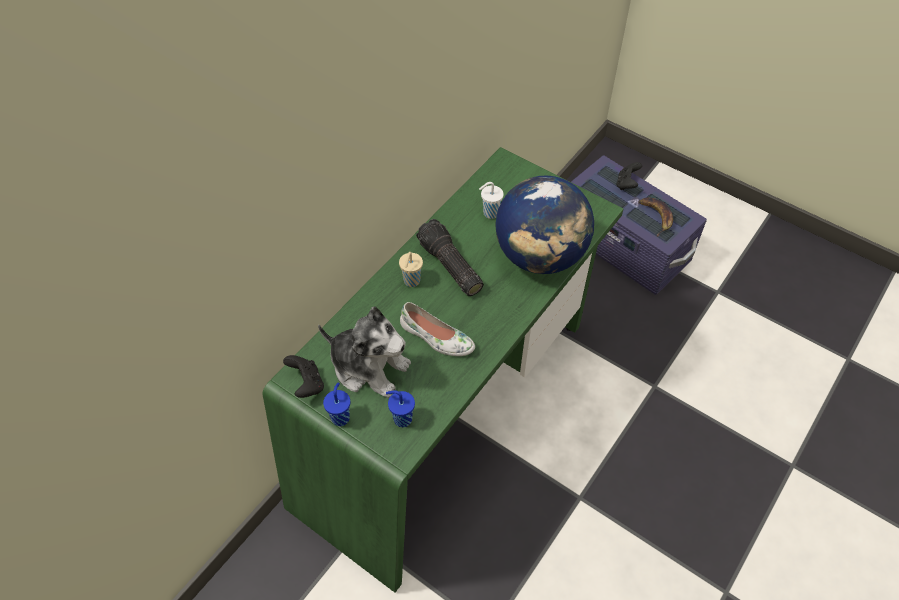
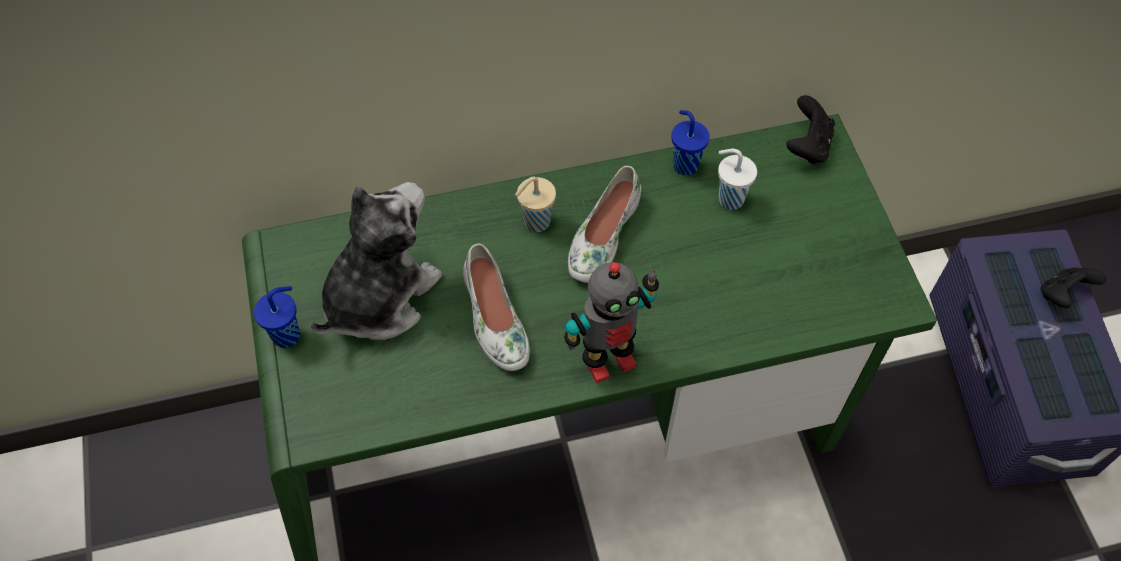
camera: 40 degrees right, 5 degrees up
black game controller [283,355,324,398] -> black game controller moved to [786,95,835,164]
plush toy [318,307,411,398] -> plush toy turned 120 degrees counterclockwise [311,182,442,340]
blue cup [386,390,415,427] -> blue cup moved to [671,110,710,175]
flashlight [416,219,484,296] -> white shoe [568,166,641,283]
globe [495,176,594,274] -> none
banana [638,198,673,237] -> none
none -> toy robot [564,262,659,383]

